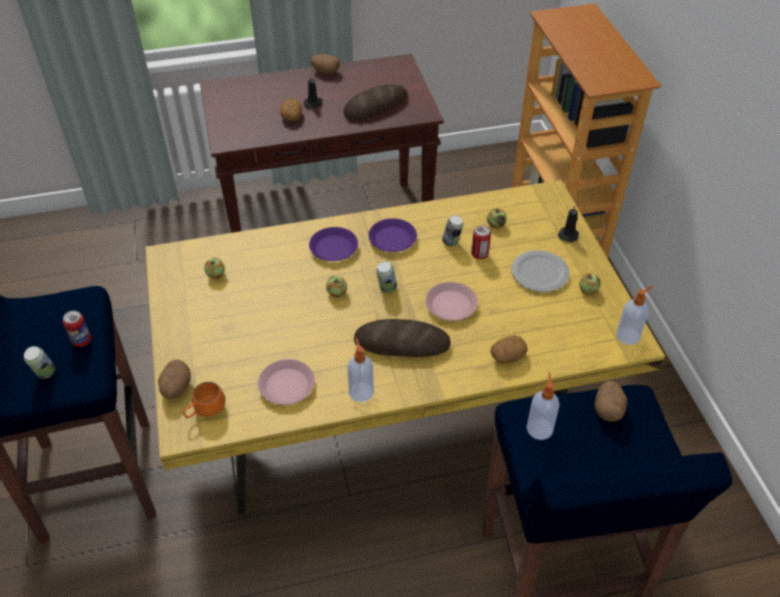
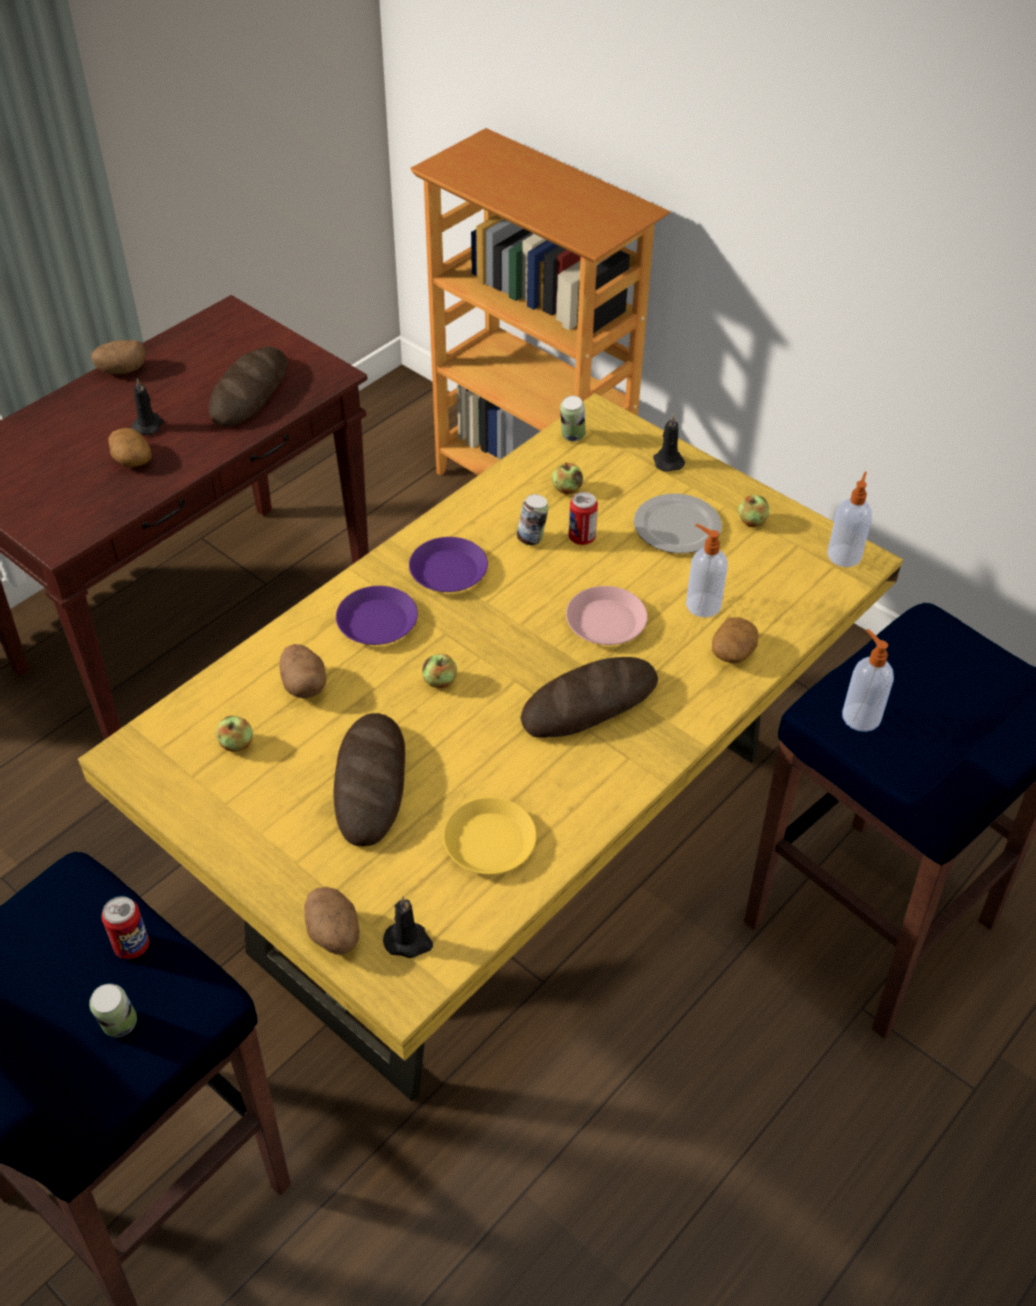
camera: 35 degrees left, 0 degrees up
orange mug [183,382,225,418] -> black candle [383,896,433,958]
pink plate [258,359,315,405] -> yellow plate [443,797,537,875]
soap dispenser [347,337,374,402] -> soap dispenser moved to [686,524,728,618]
can [376,261,397,293] -> can moved to [560,396,586,442]
potato [595,381,628,422] -> potato moved to [279,644,326,699]
none -> bread [333,713,405,847]

